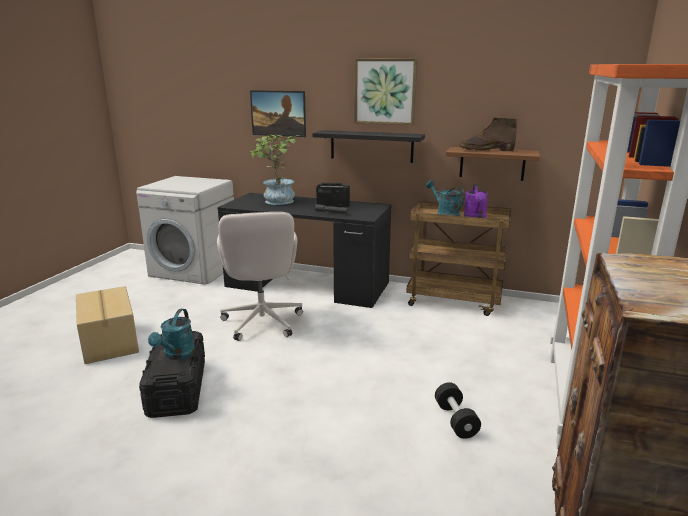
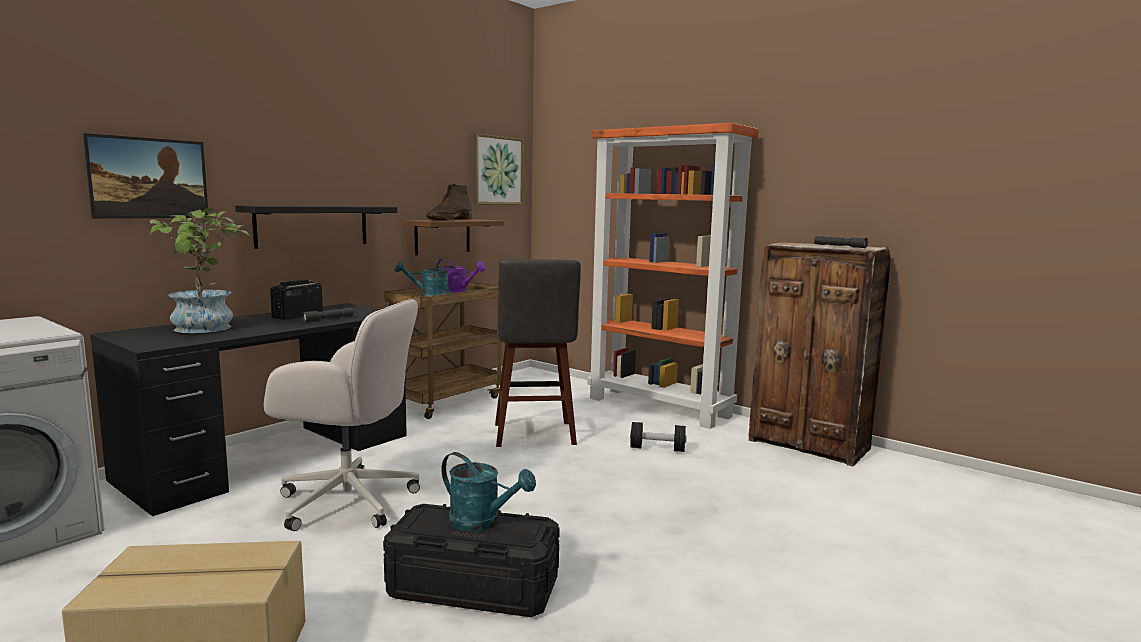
camera: 70 degrees left, 10 degrees down
picture [354,59,417,125] -> picture moved to [473,134,524,205]
none -> grey stool [495,259,581,447]
none -> grey flashlight [814,236,868,248]

